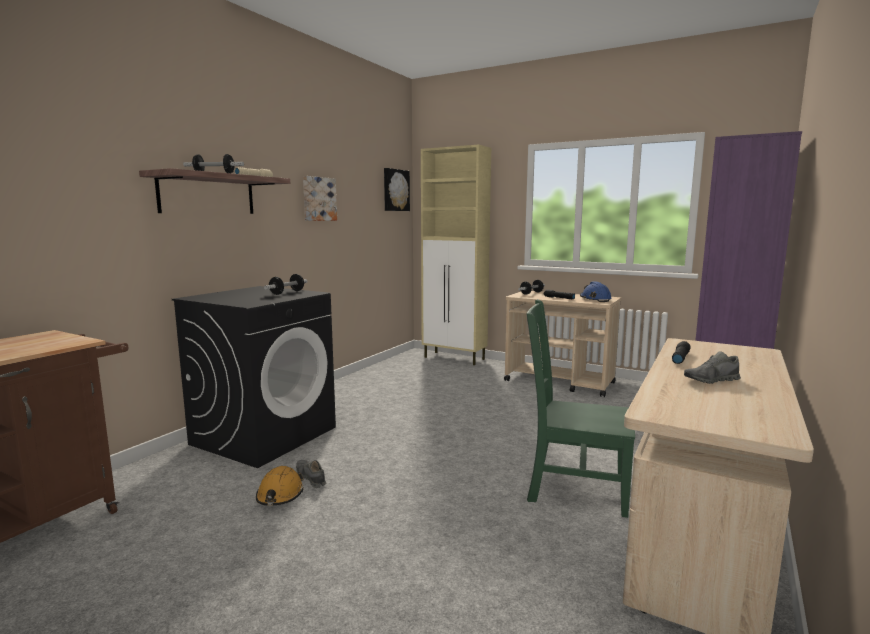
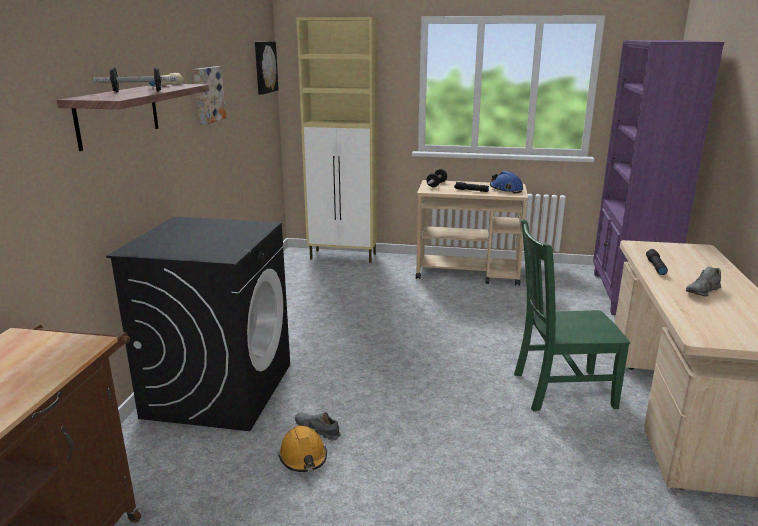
camera: 20 degrees left, 10 degrees up
dumbbell [264,274,308,295] -> none

